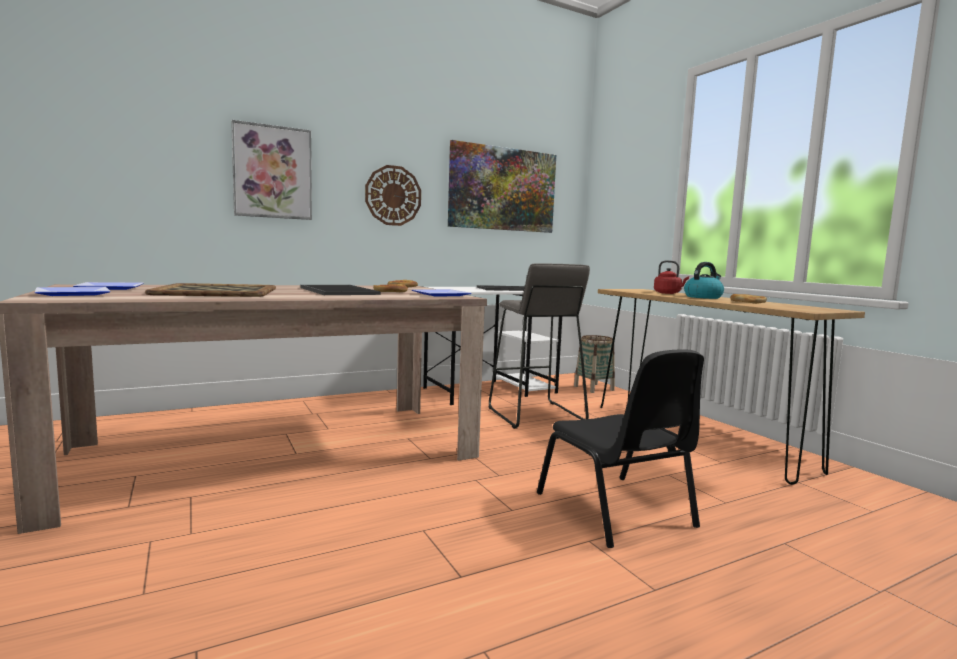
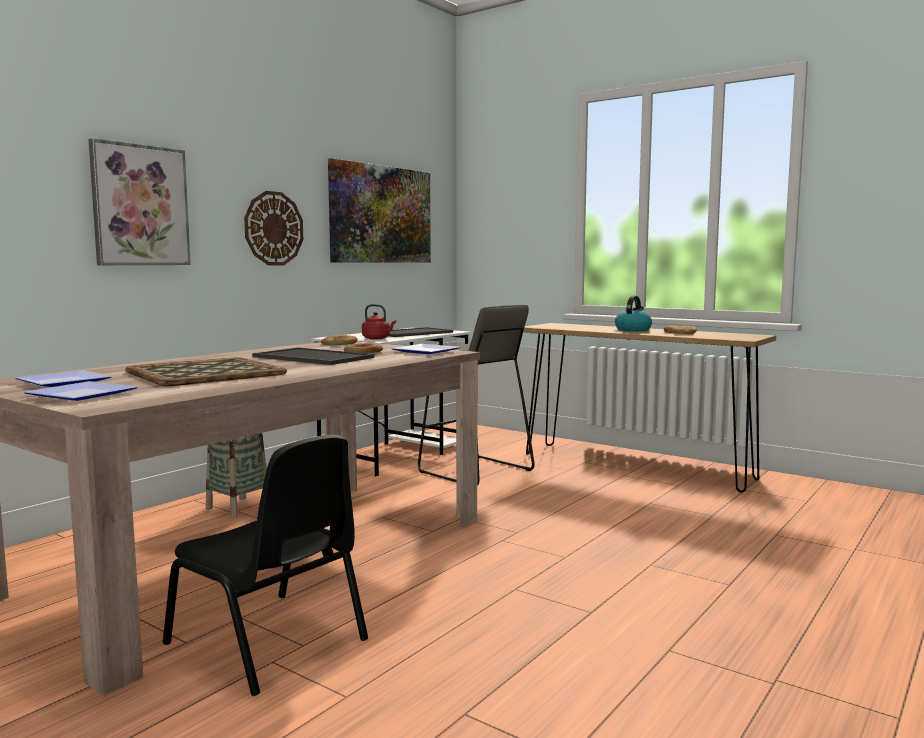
camera: 25 degrees left, 0 degrees up
black chair [537,349,704,548] -> black chair moved to [163,434,368,696]
basket [574,335,615,393] -> basket moved to [206,433,267,518]
red kettle [654,260,689,294] -> red kettle moved to [362,304,396,340]

